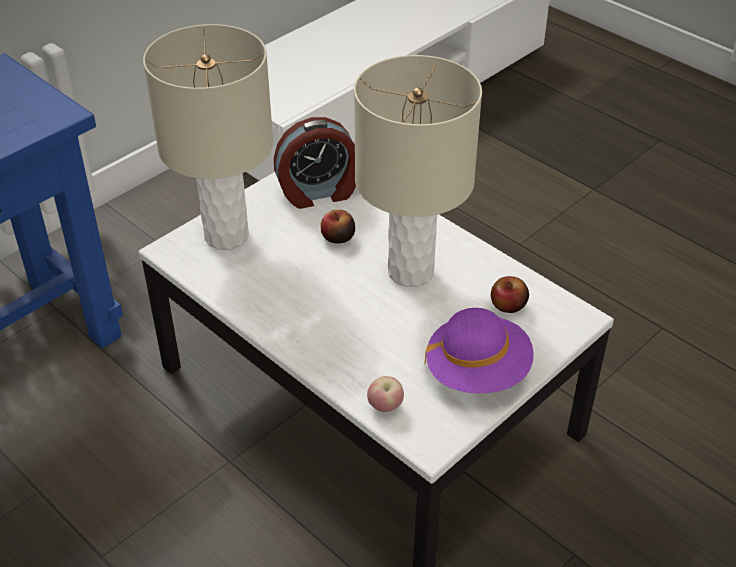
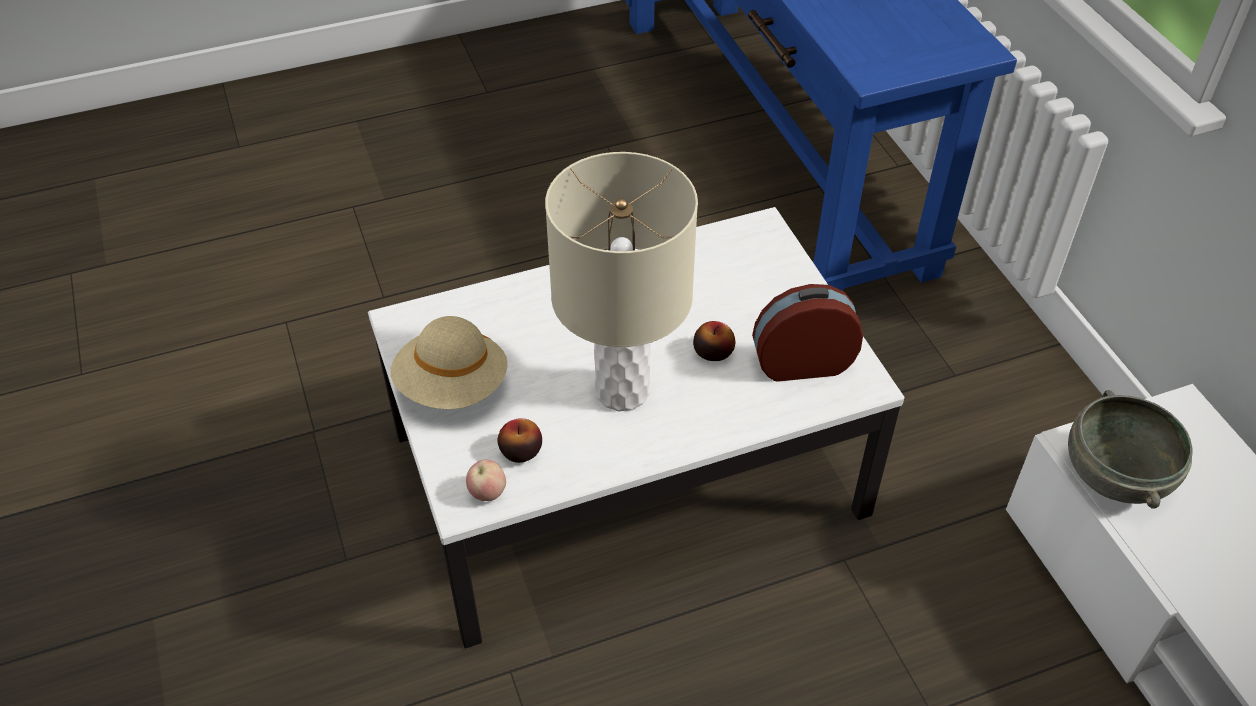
camera: 115 degrees right, 5 degrees up
beige table lamp [143,24,273,250] -> none
alarm clock [274,117,356,209] -> alarm clock turned 75 degrees clockwise [752,284,863,382]
apple [367,376,404,412] -> apple moved to [466,460,506,501]
purple hat [424,308,534,393] -> beige hat [391,316,508,409]
none -> grey bowl [1068,390,1192,509]

